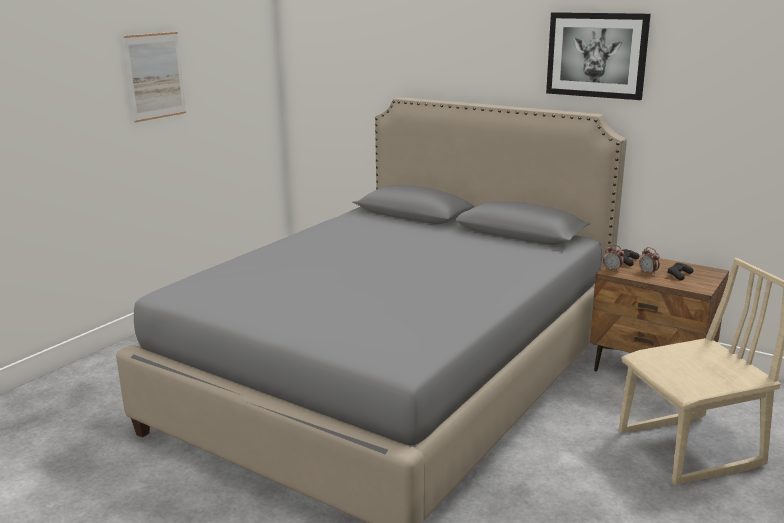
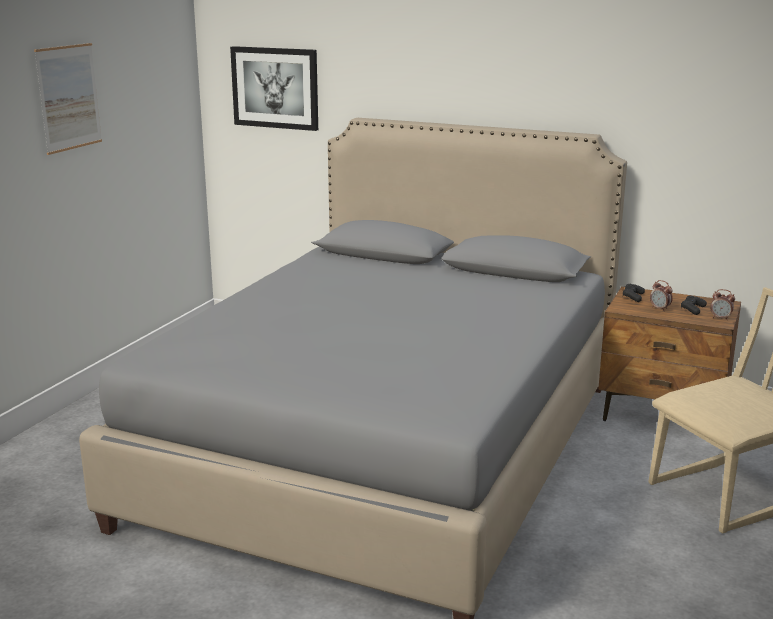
camera: 10 degrees left, 0 degrees up
picture [546,12,651,100] -> picture moved to [230,46,318,131]
alarm clock [603,245,624,272] -> alarm clock moved to [710,289,735,320]

